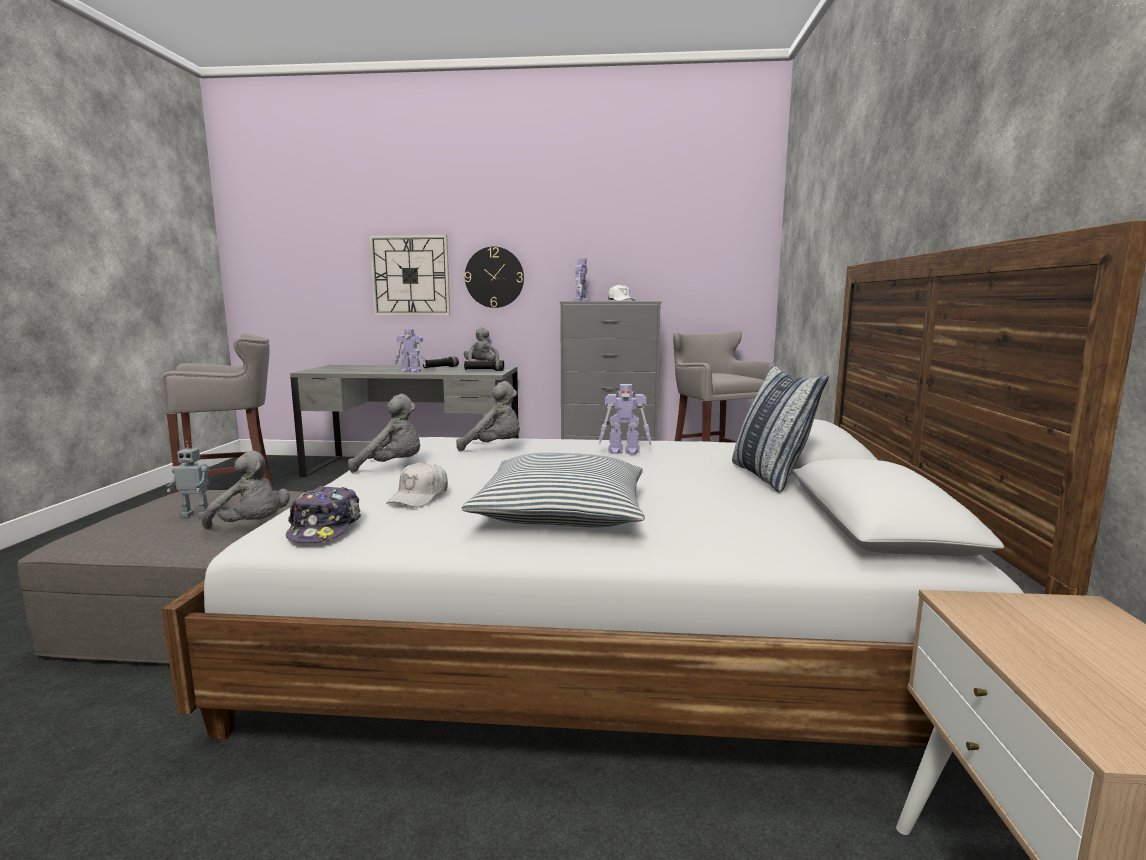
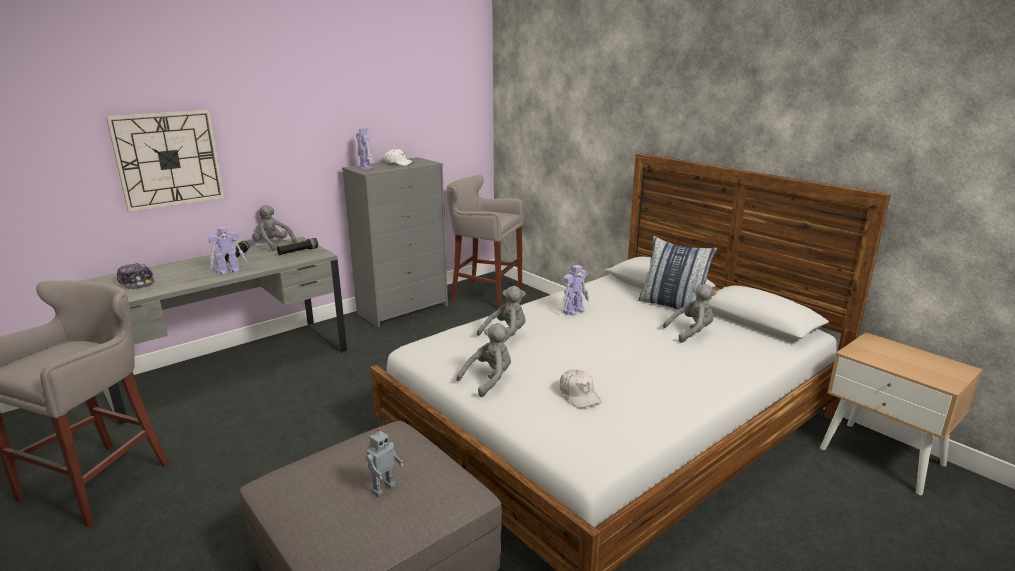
camera: 45 degrees left, 10 degrees up
grey plush toy [202,451,290,529] -> grey plush toy moved to [663,284,716,343]
cap [286,486,361,543] -> cap moved to [117,263,154,289]
pillow [462,453,645,528] -> none
wall clock [465,246,524,308] -> none

